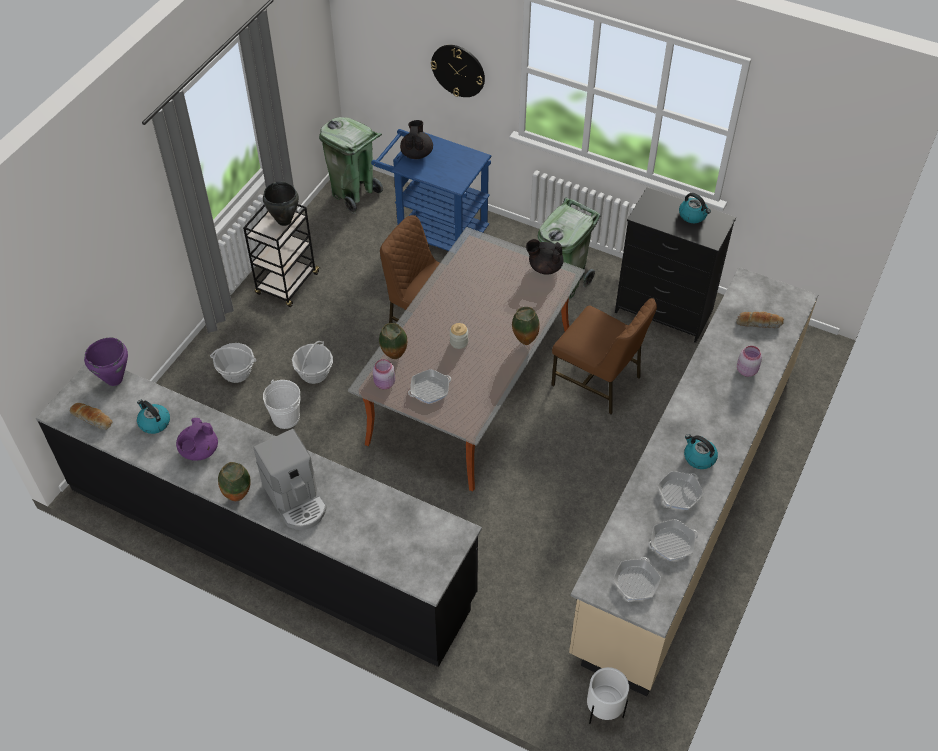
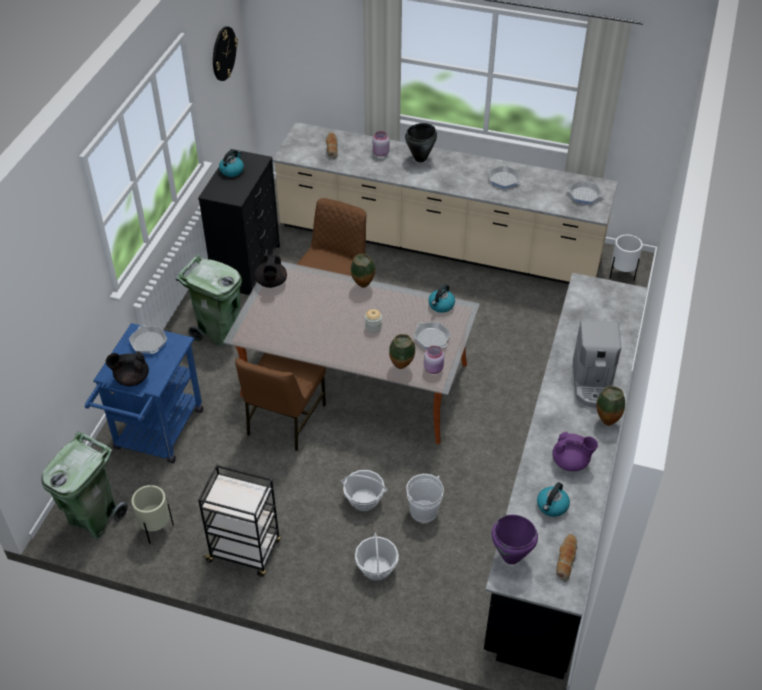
camera: 100 degrees left, 5 degrees down
coffee machine [253,429,327,530] -> coffee machine turned 135 degrees clockwise [573,321,621,408]
black cooking pot [263,182,299,226] -> black cooking pot moved to [405,123,437,162]
wall clock [431,45,485,97] -> wall clock moved to [213,26,238,81]
frying pan [648,519,698,561] -> frying pan moved to [129,325,167,354]
kettle [684,434,718,469] -> kettle moved to [428,284,455,313]
none -> beige planter [131,485,174,544]

